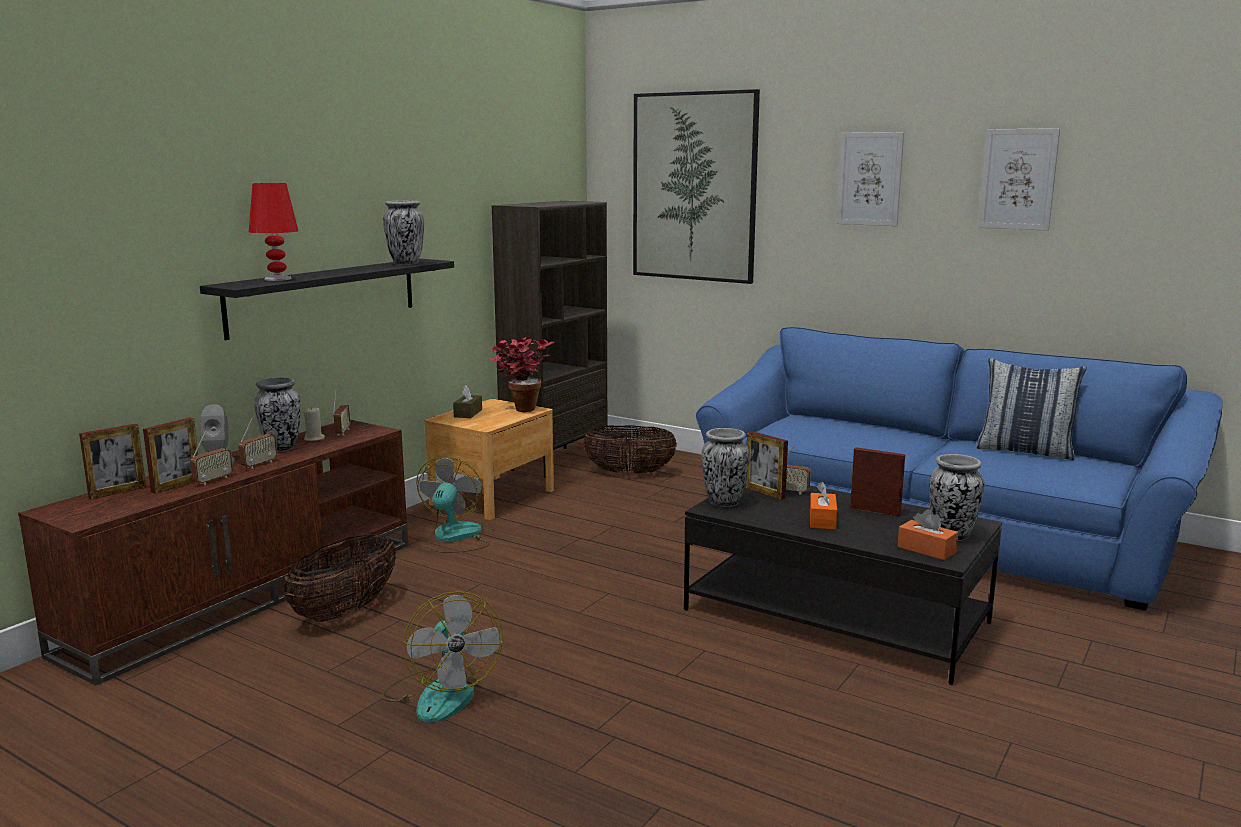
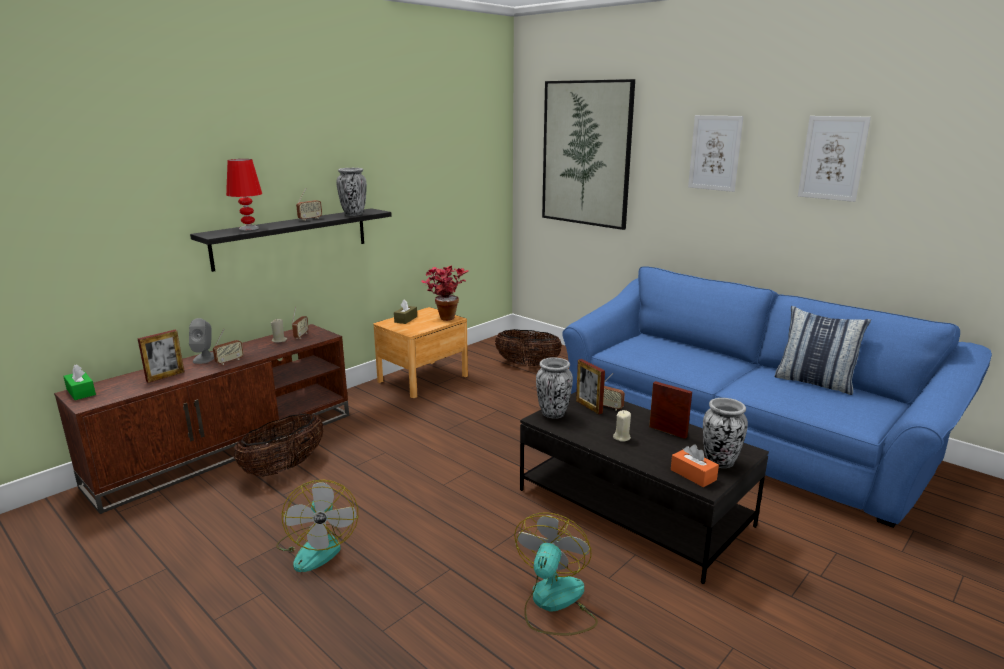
camera: 10 degrees right, 5 degrees up
picture frame [79,424,146,499] -> none
radio [190,431,233,485] -> radio moved to [296,188,322,221]
vase [254,377,301,452] -> none
fan [416,457,490,552] -> fan moved to [514,512,598,636]
brown bookcase [492,201,607,478] -> none
orange tissue box [810,482,837,529] -> beige candle [613,410,631,442]
none -> green tissue box [63,364,96,400]

